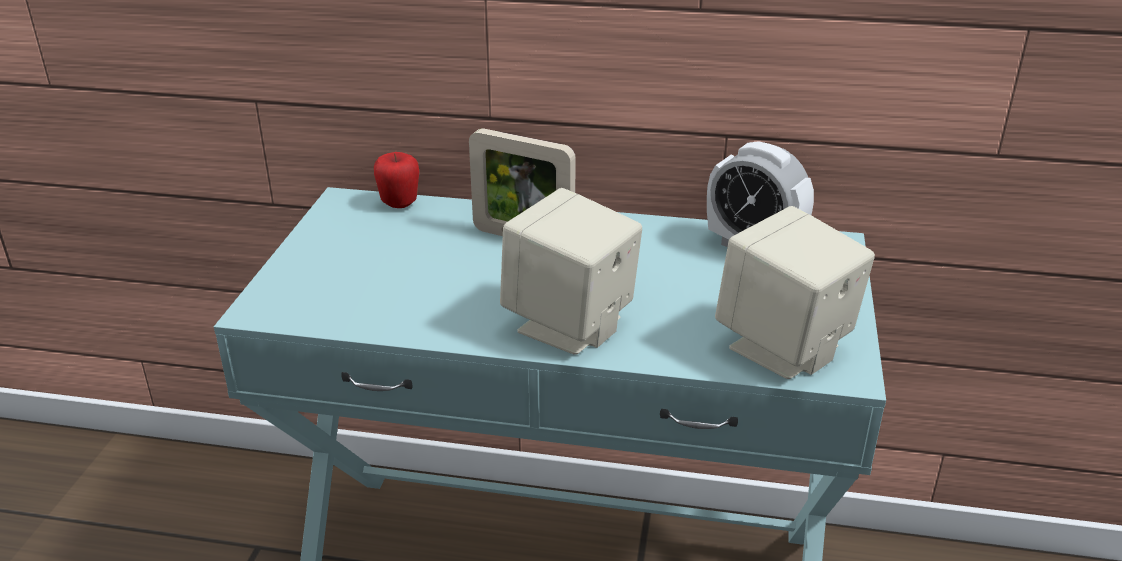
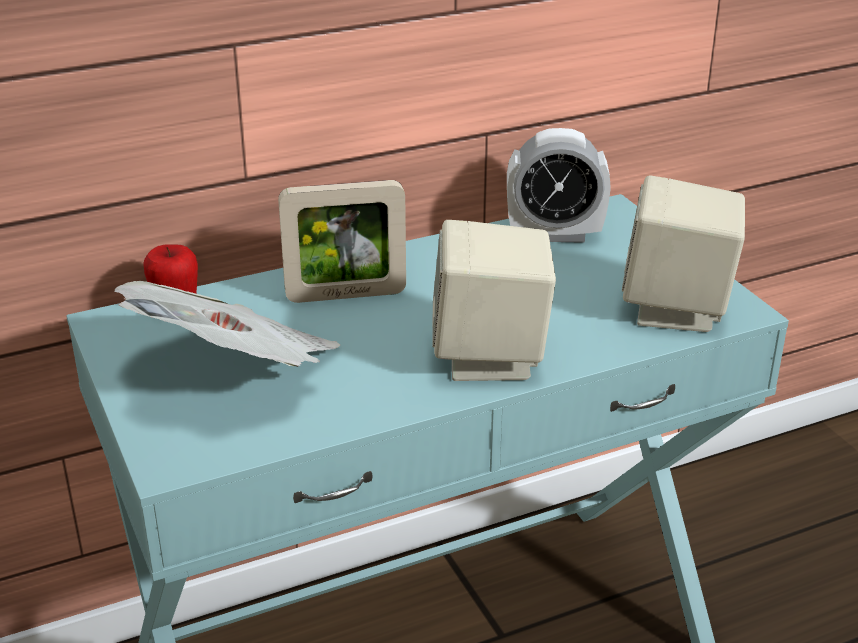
camera: 35 degrees left, 0 degrees up
none -> newspaper [114,281,340,367]

